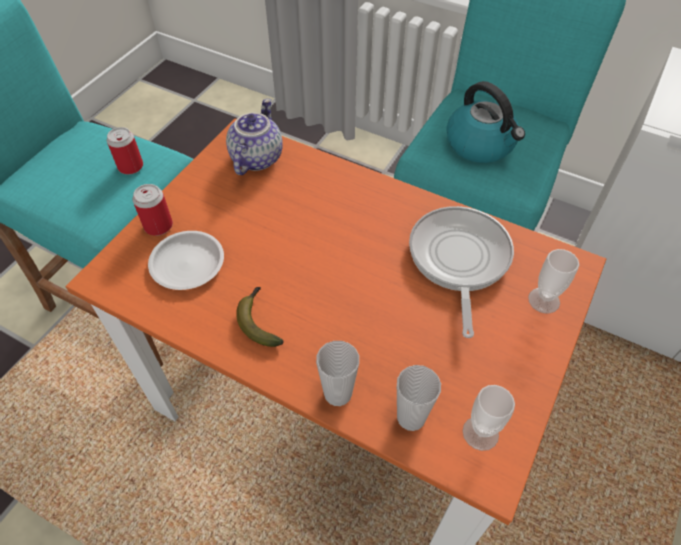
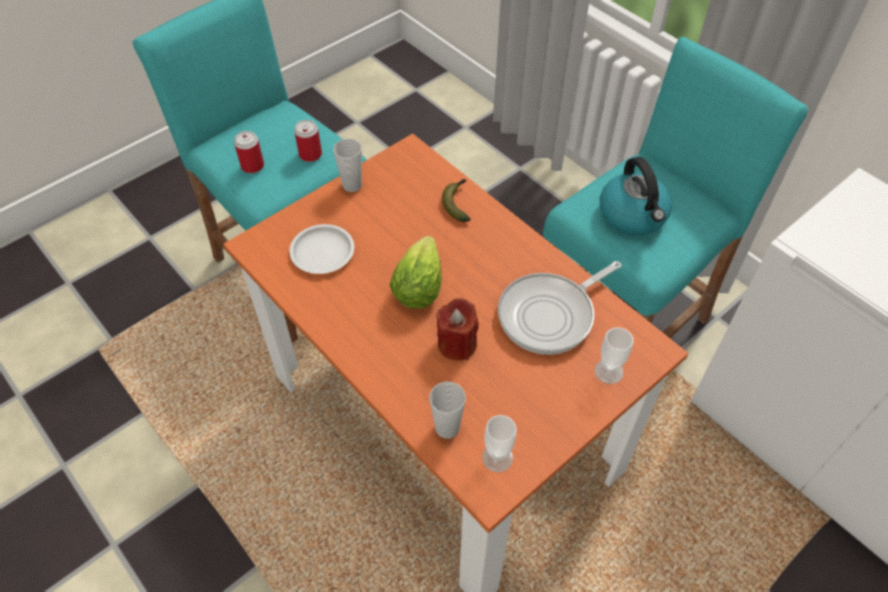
camera: 20 degrees right, 0 degrees up
can [133,184,173,236] -> can moved to [234,131,264,173]
teapot [226,99,283,175] -> none
banana [236,287,284,347] -> banana moved to [442,179,470,222]
cup [316,341,359,406] -> cup moved to [333,139,362,192]
frying pan [409,206,514,338] -> frying pan turned 150 degrees counterclockwise [498,261,622,355]
none -> lettuce [390,236,442,309]
none -> red candle [437,298,479,360]

